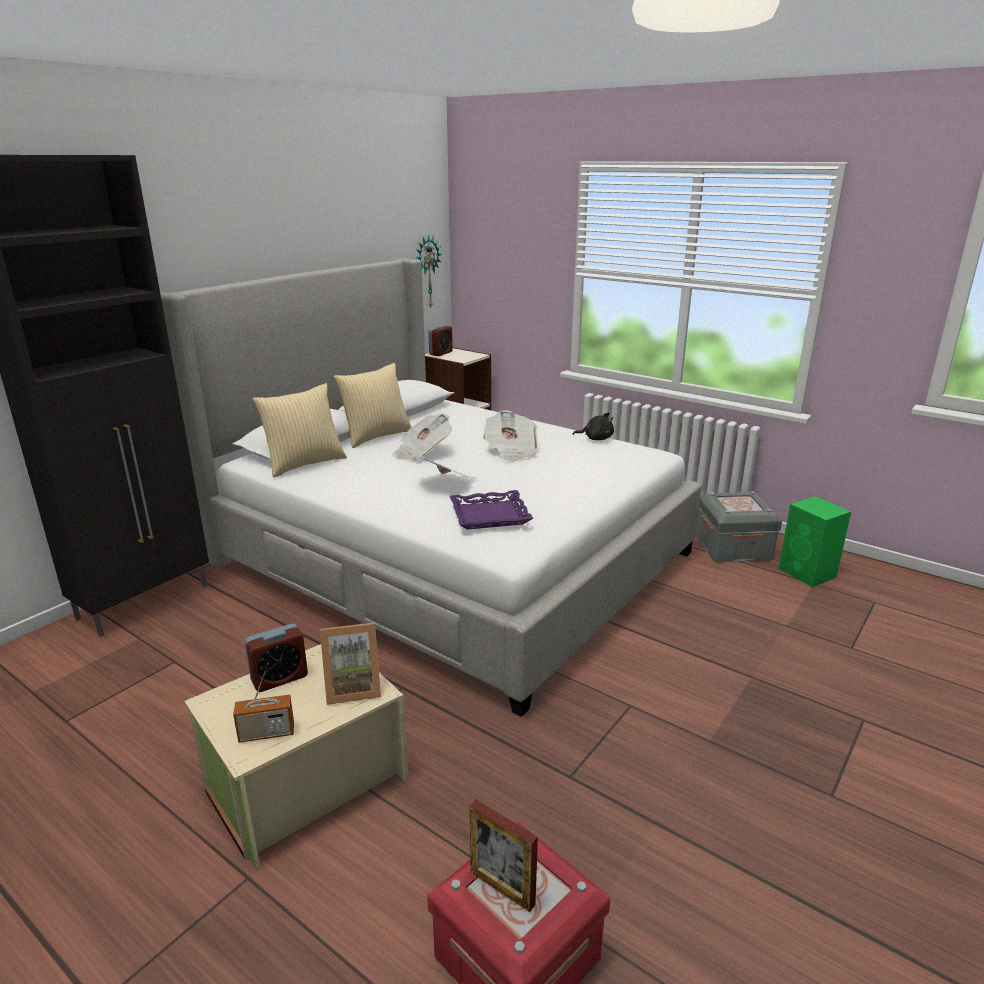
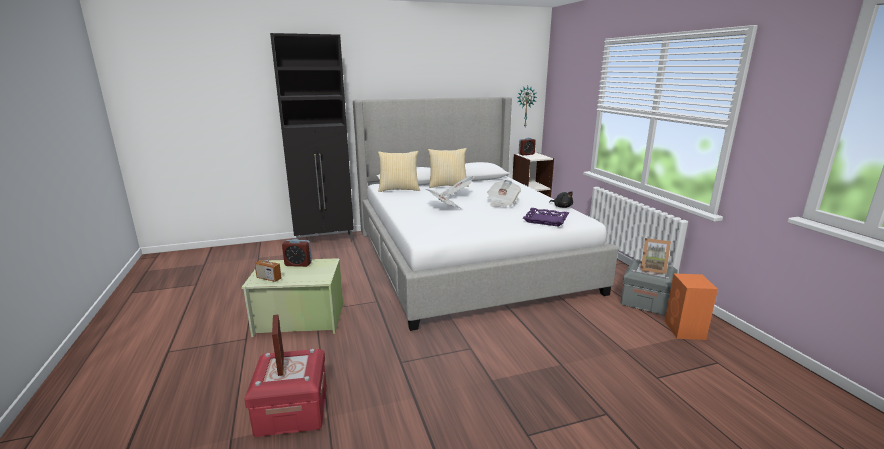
camera: 35 degrees right, 5 degrees down
beige storage box [184,644,409,869] -> green storage box [241,258,343,337]
picture frame [320,622,381,705] -> picture frame moved to [641,238,671,274]
purple tray [450,490,533,530] -> purple tray moved to [523,208,569,227]
green speaker [778,496,851,587] -> orange speaker [664,274,718,340]

